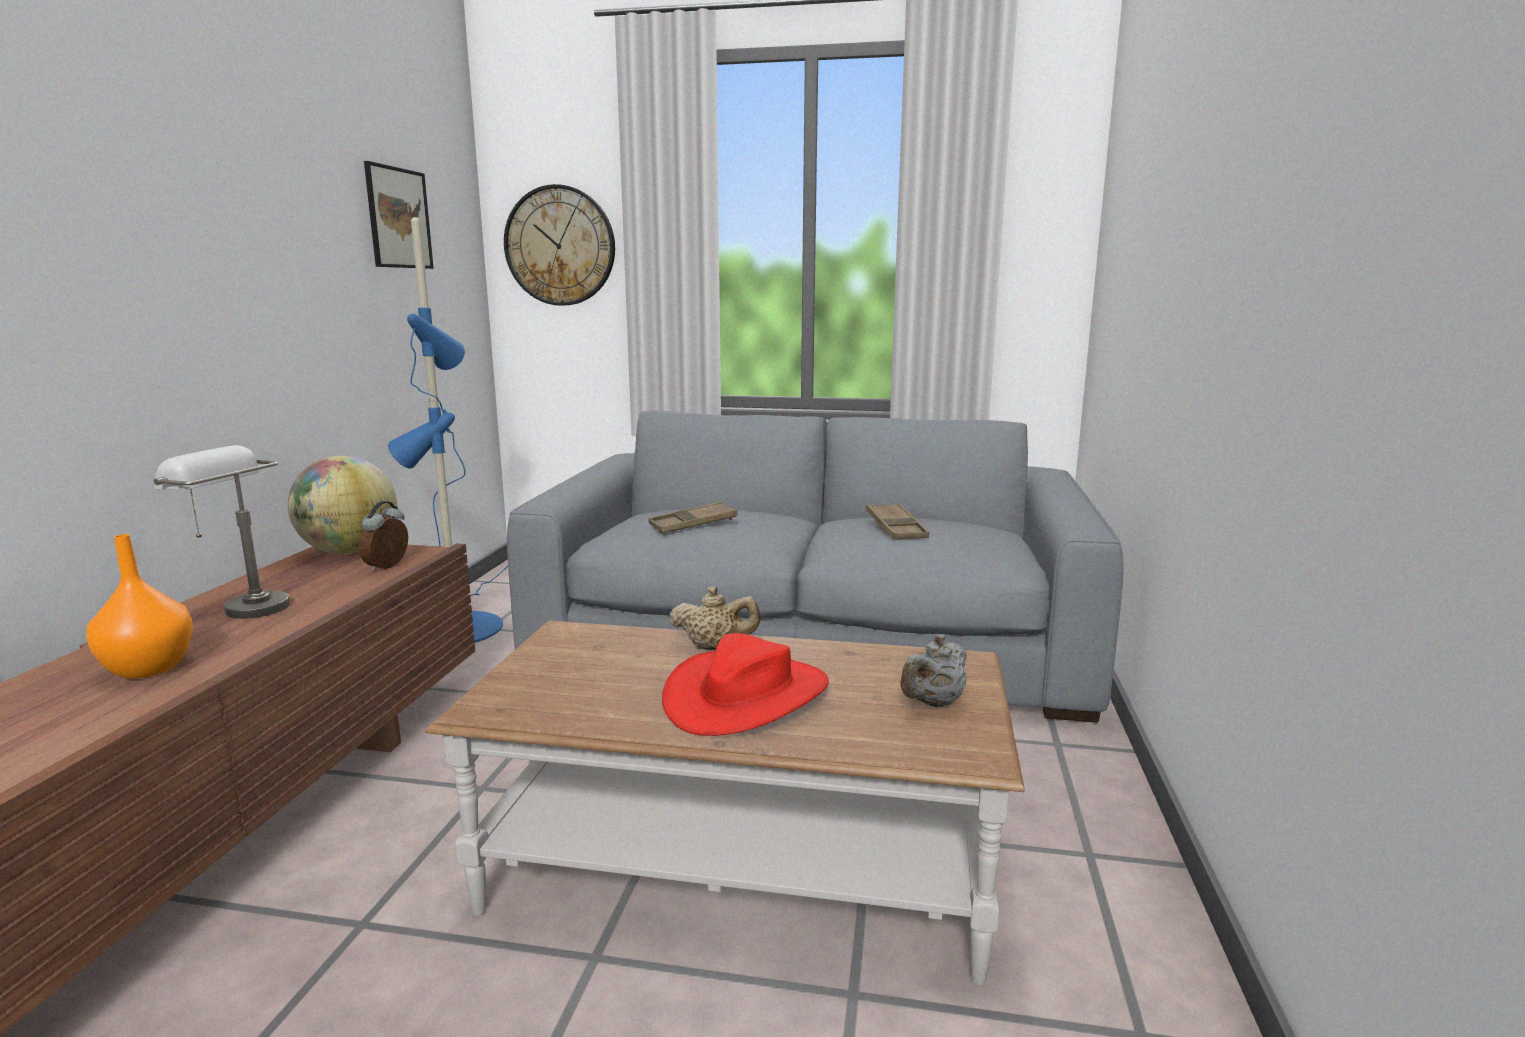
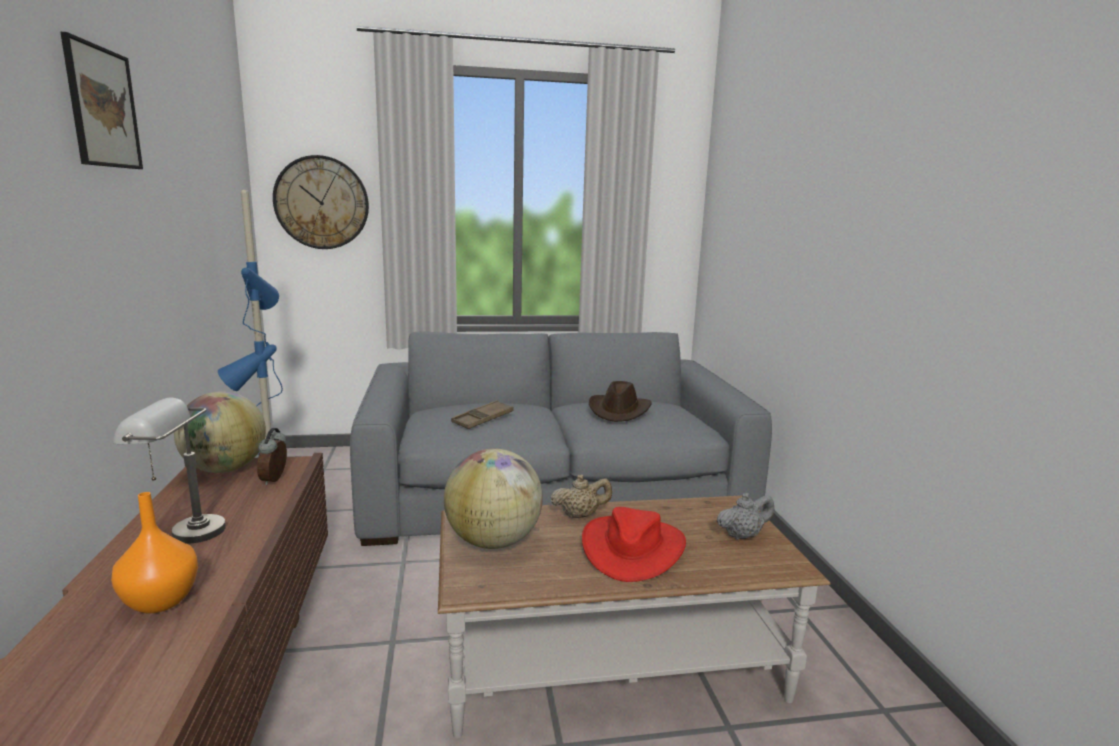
camera: 20 degrees left, 0 degrees up
picture [364,161,433,269] -> picture moved to [60,32,143,169]
brown tray [866,504,929,539] -> brown hat [589,381,652,422]
grey teapot [900,634,967,707] -> grey teapot turned 135 degrees counterclockwise [717,493,774,540]
none -> globe [444,448,543,549]

